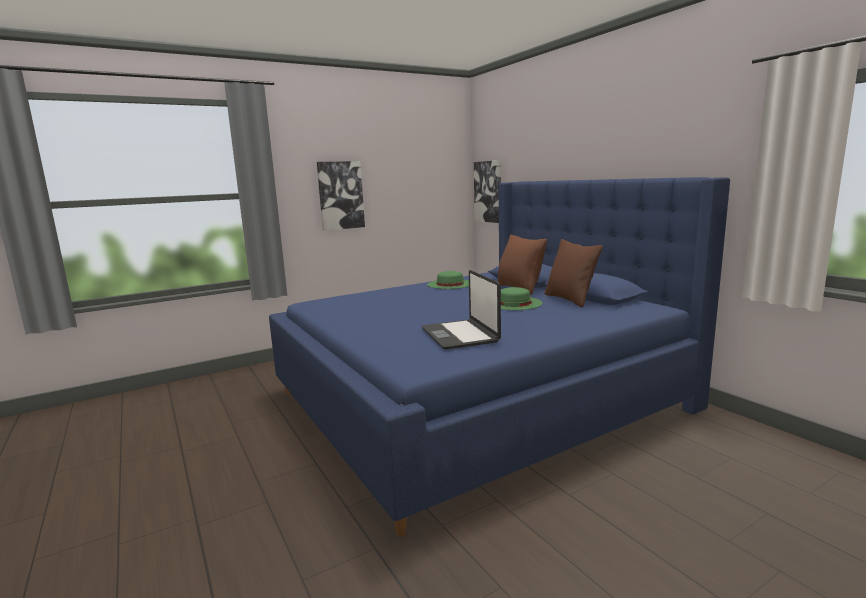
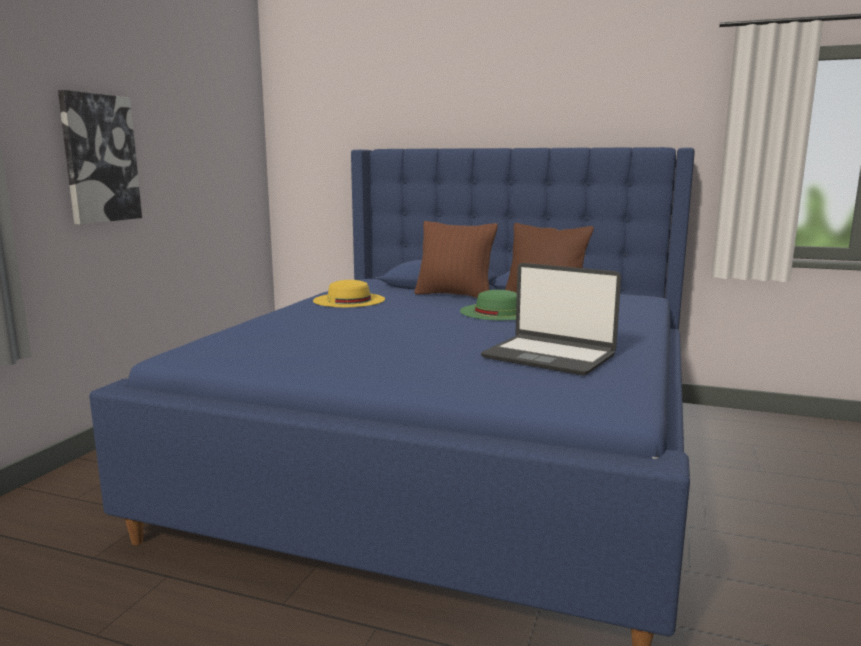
camera: 40 degrees left, 0 degrees up
green hat [427,271,469,289] -> yellow hat [313,280,385,307]
picture [474,160,501,223] -> none

